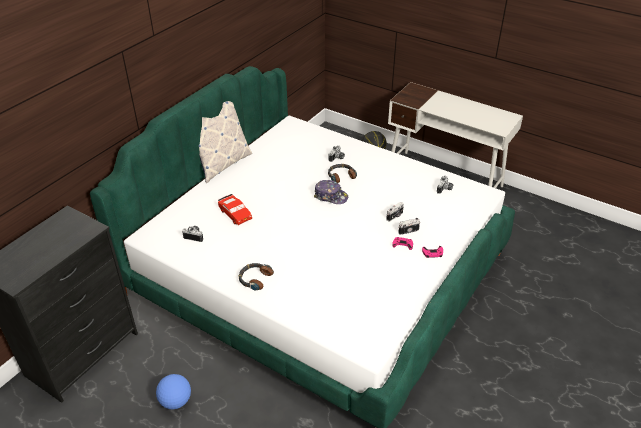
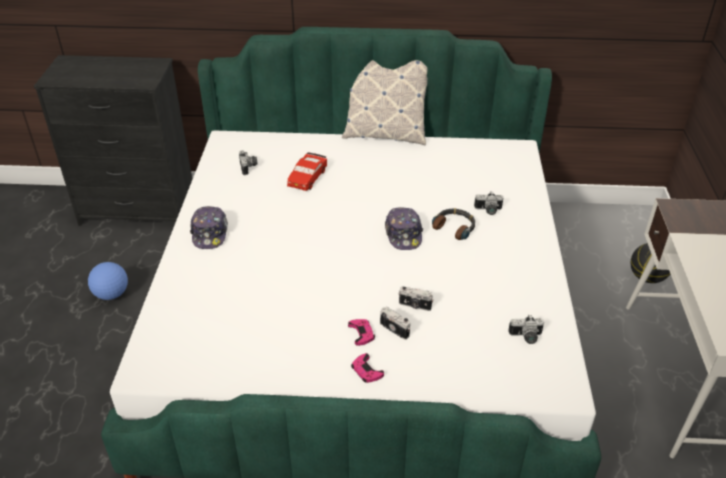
camera: 60 degrees right, 0 degrees up
headphones [239,263,274,291] -> cap [190,206,228,249]

